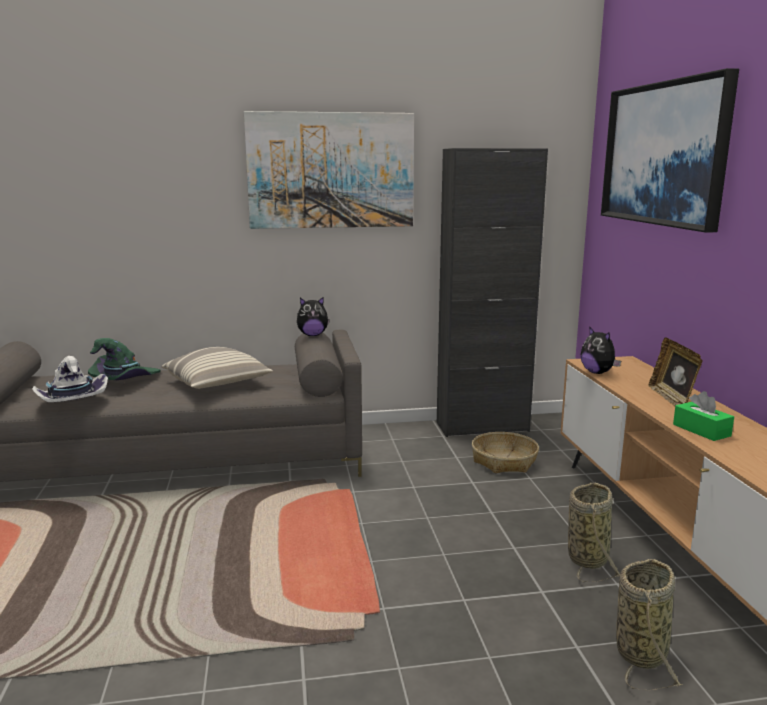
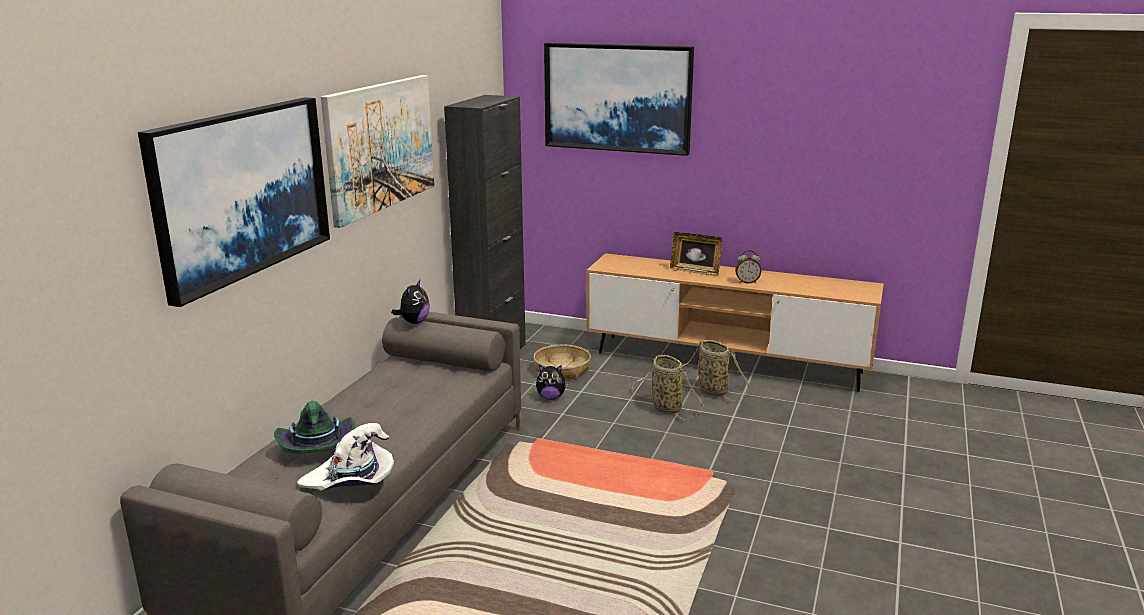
camera: 60 degrees left, 5 degrees up
pillow [162,347,273,389] -> none
plush toy [581,326,621,374] -> plush toy moved to [536,365,568,400]
basket [616,559,683,690] -> basket moved to [632,355,704,420]
green tissue box [673,391,734,441] -> alarm clock [735,250,761,284]
none -> picture [138,97,330,307]

